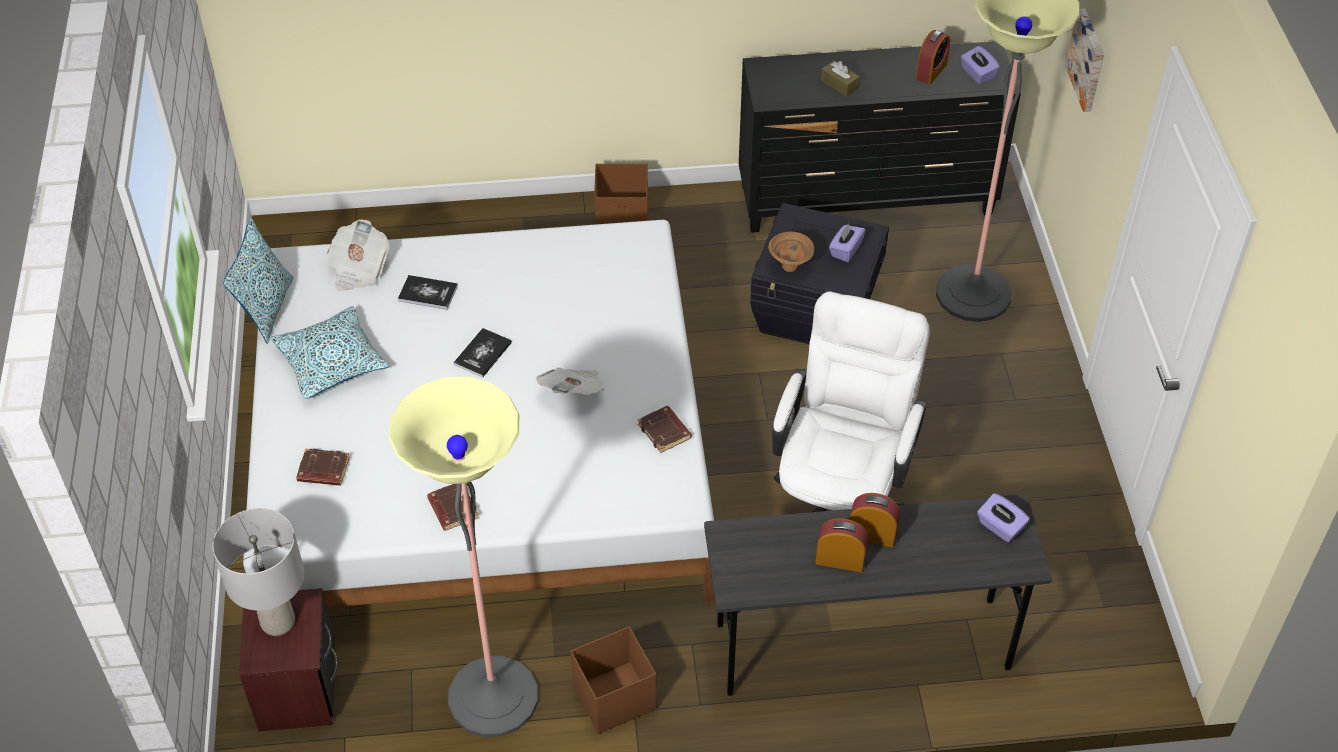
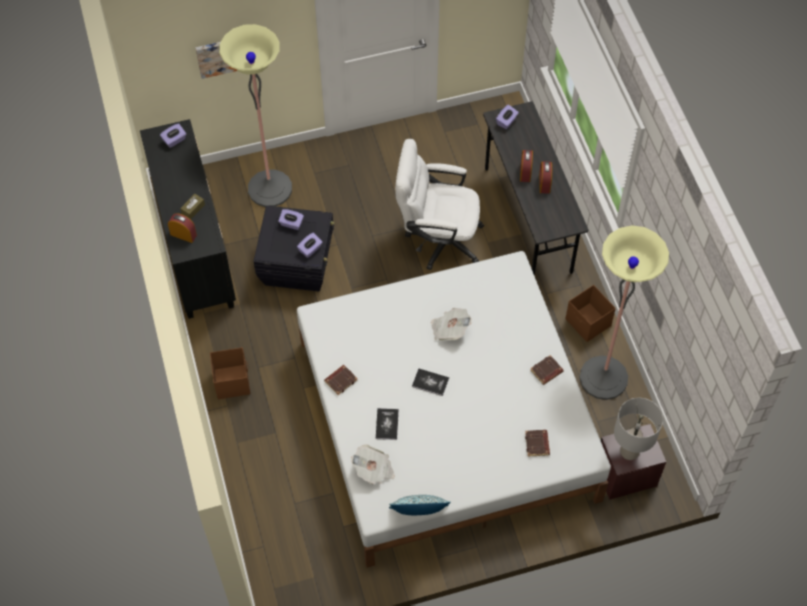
camera: 100 degrees left, 10 degrees up
pillow [270,306,389,399] -> none
brown book [638,406,692,453] -> brown book moved to [324,365,357,395]
brown bowl [769,232,814,272] -> purple tissue box [297,233,323,258]
alarm clock [916,30,950,85] -> alarm clock moved to [168,213,197,243]

